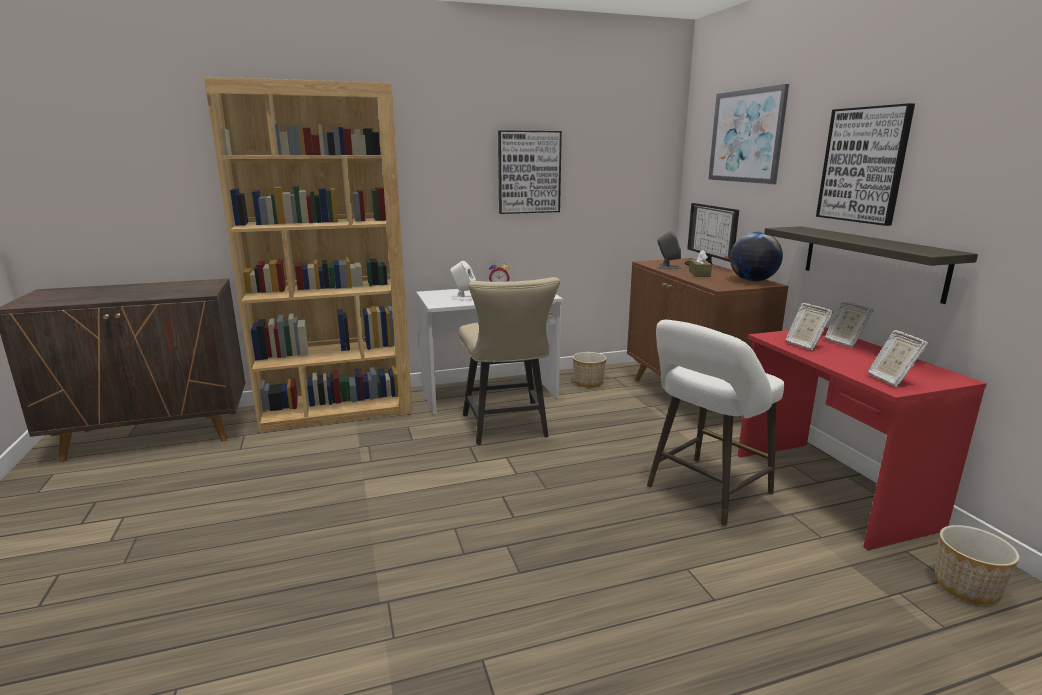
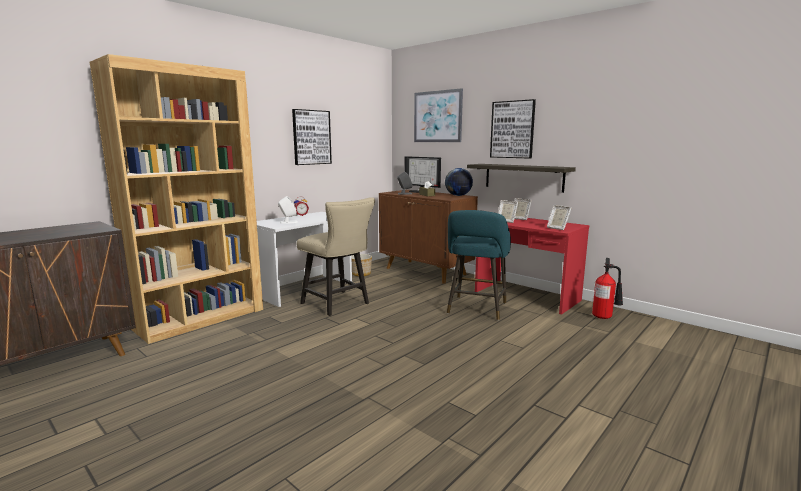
camera: 30 degrees left, 5 degrees down
white stool [647,320,784,526] -> turquoise stool [447,210,511,320]
planter [935,525,1020,605] -> fire extinguisher [592,258,623,319]

